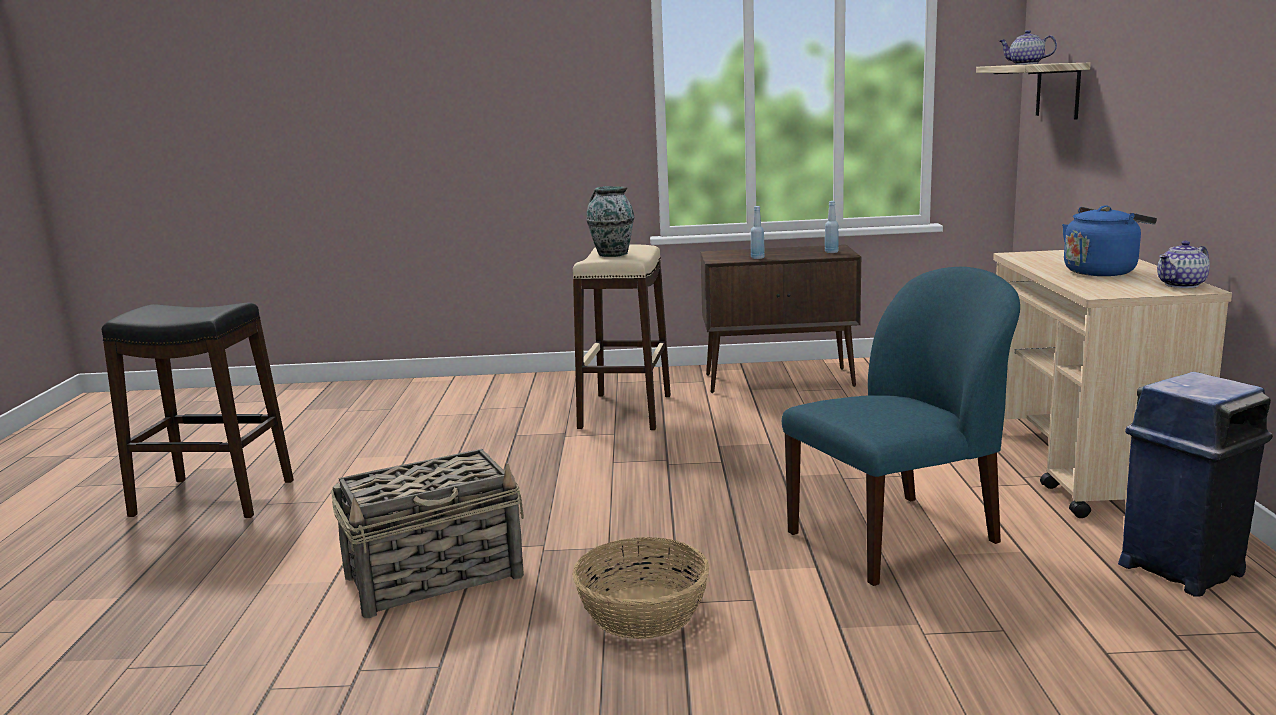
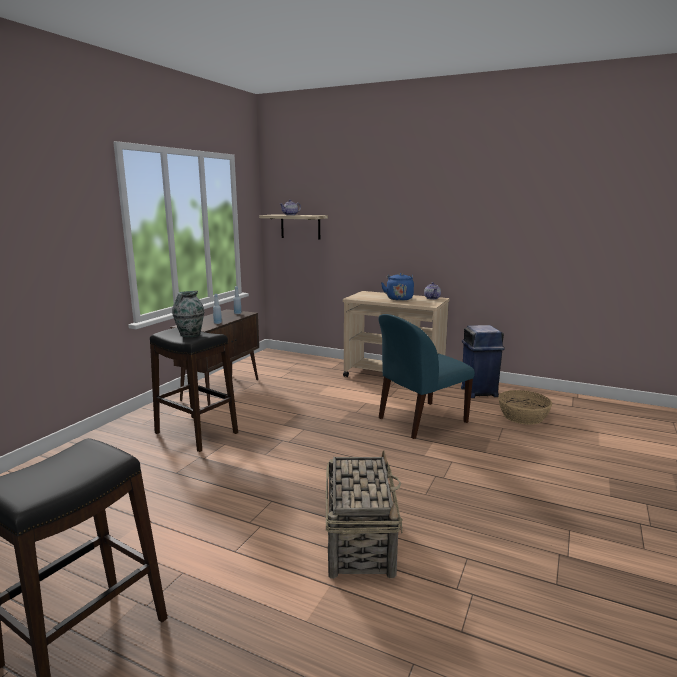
camera: 65 degrees left, 0 degrees up
basket [572,537,709,639] -> basket moved to [498,390,552,425]
beige stool [573,244,671,430] -> black stool [150,328,238,452]
blue chair [782,267,1020,586] -> blue chair turned 120 degrees counterclockwise [378,314,475,439]

